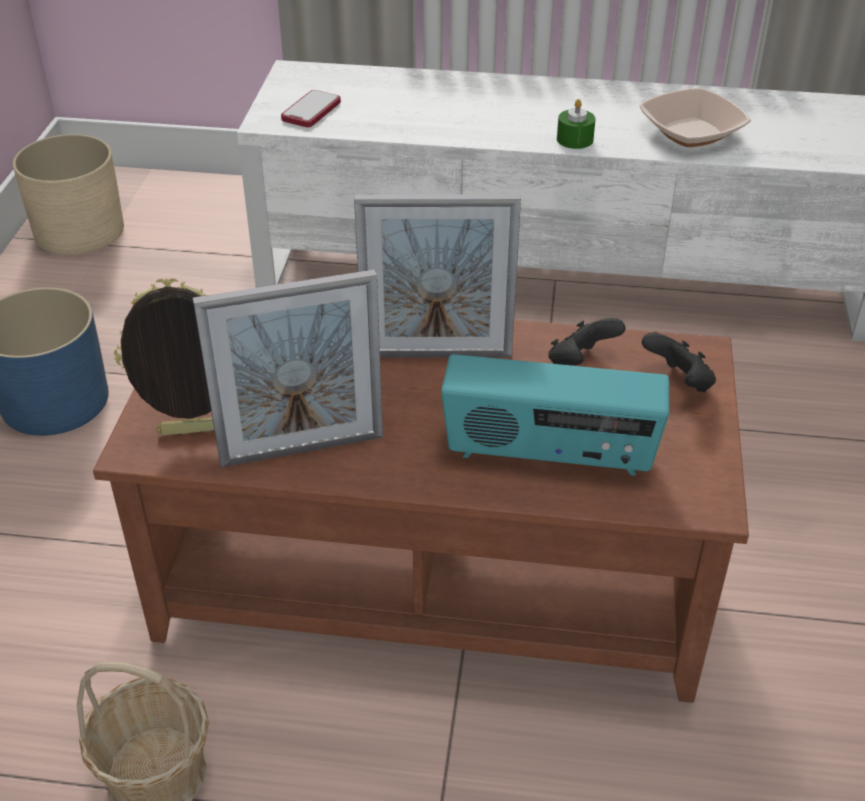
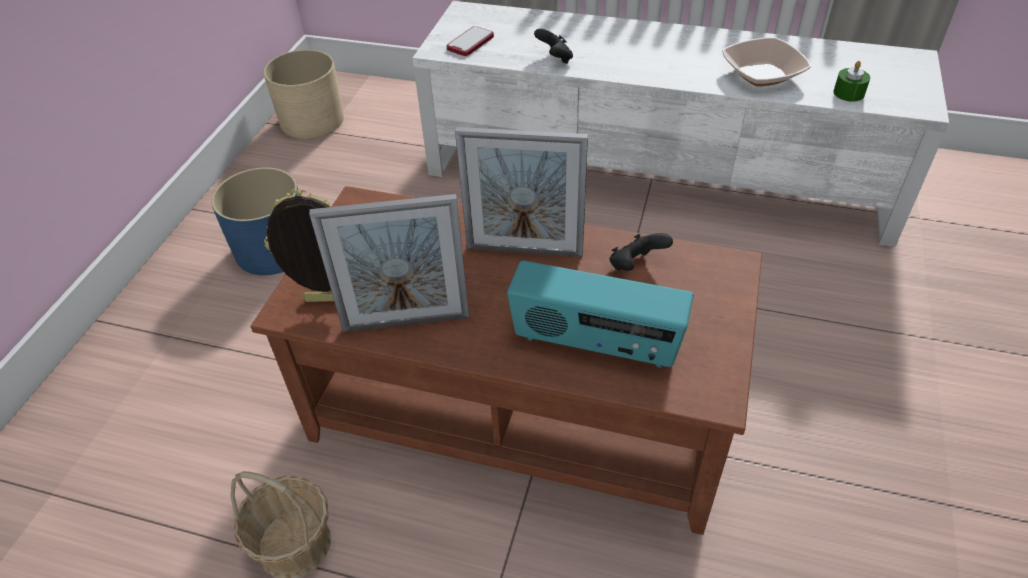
camera: 10 degrees right, 5 degrees up
green candle [557,99,596,149] -> green candle moved to [833,61,870,102]
black game controller [642,332,716,392] -> black game controller moved to [534,28,573,64]

